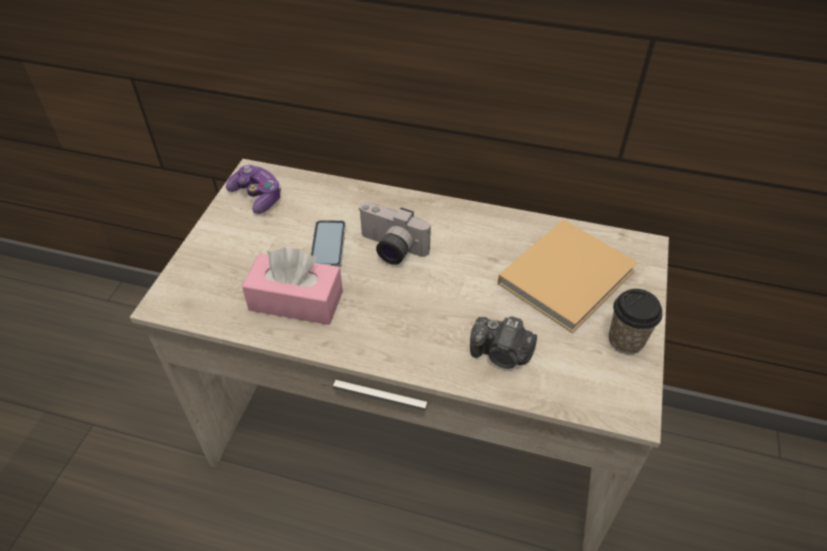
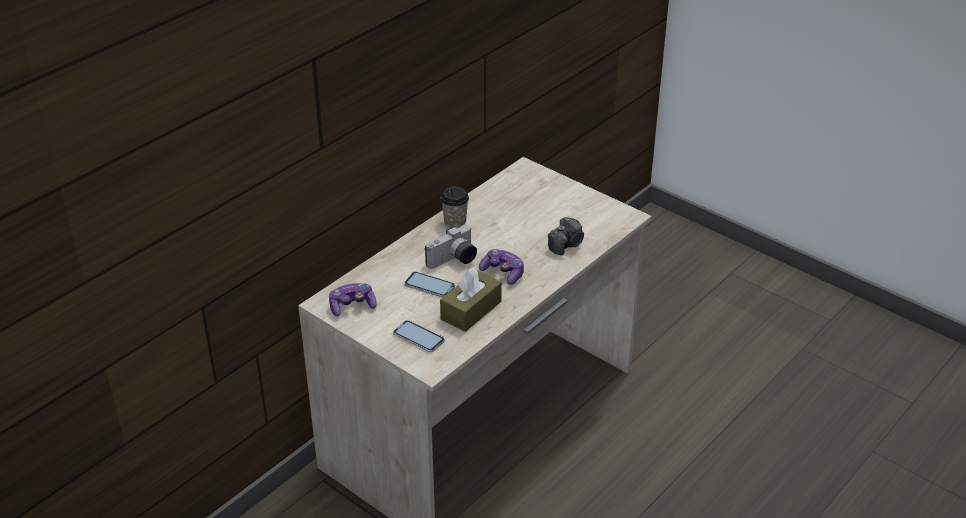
camera: 65 degrees left, 10 degrees down
pink tissue box [242,248,343,325] -> brown tissue box [440,268,502,332]
beige book [498,219,638,333] -> none
cup [609,289,662,354] -> cup moved to [441,187,469,228]
none -> phone [393,320,445,352]
none -> game controller [479,249,524,285]

